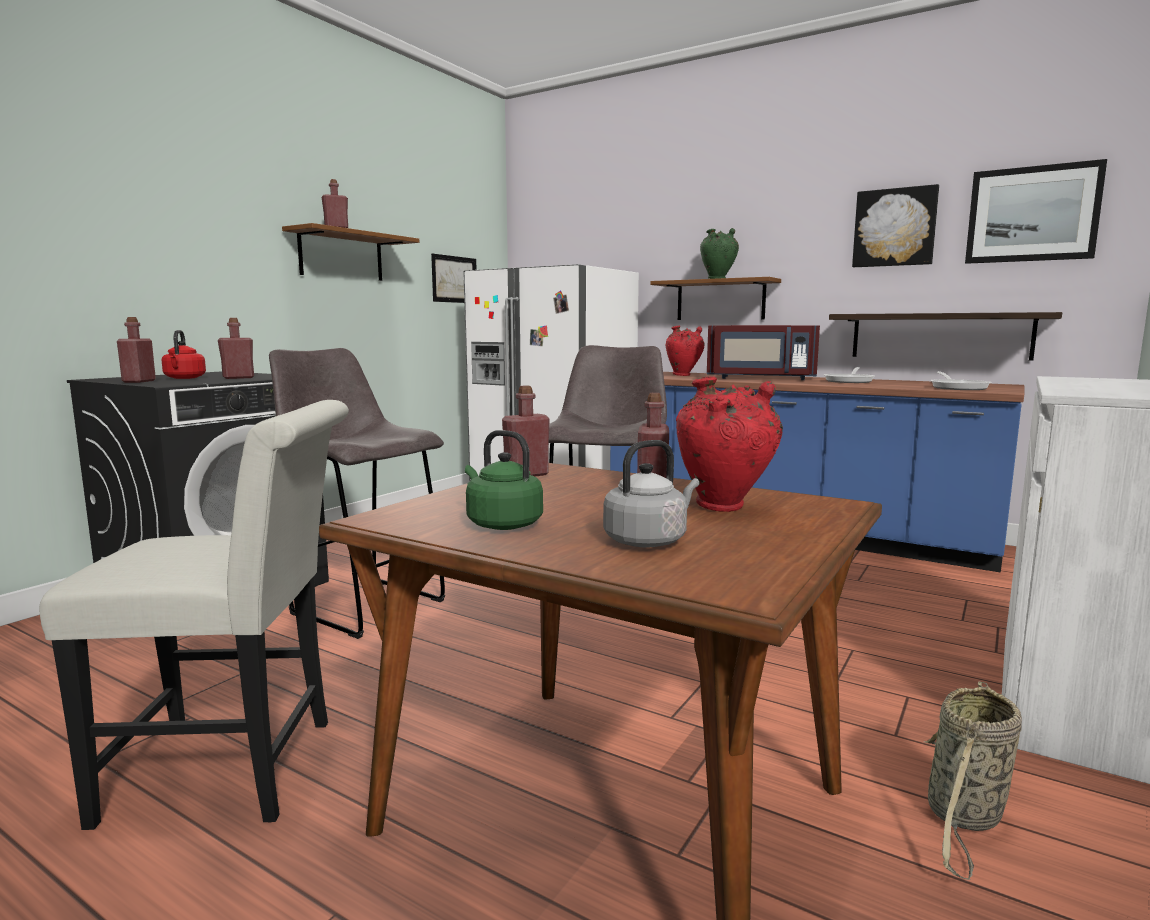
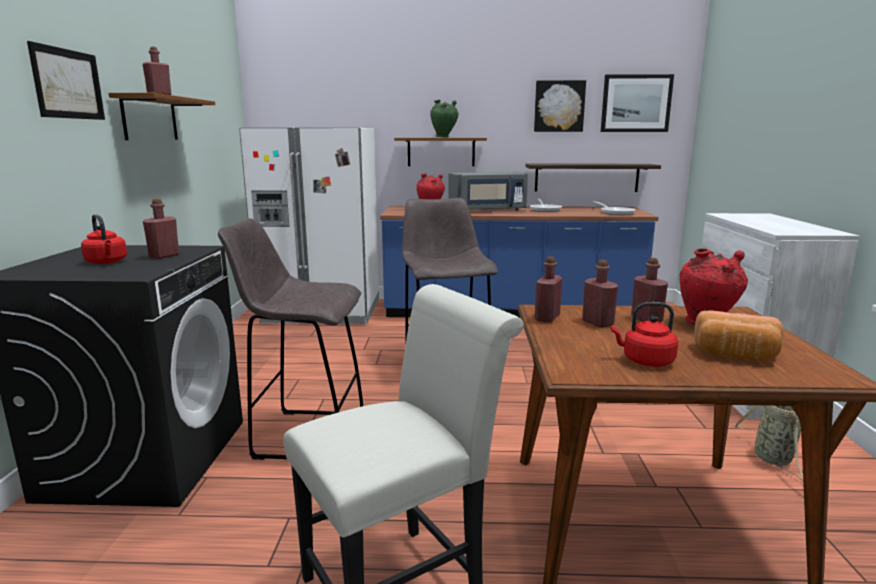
camera: 30 degrees left, 5 degrees up
red bottle [117,317,156,383] -> red bottle moved to [582,260,618,328]
picture [431,254,477,303] -> picture moved to [27,41,105,120]
green kettle [465,430,543,530] -> red kettle [610,302,678,367]
grey kettle [603,440,699,548] -> bread [694,310,784,361]
red microwave [707,325,820,380] -> grey microwave [448,172,528,211]

